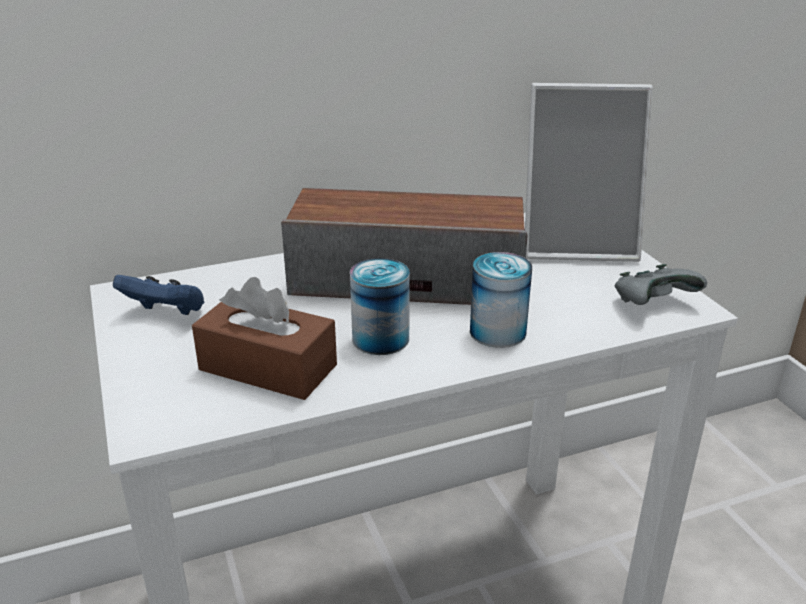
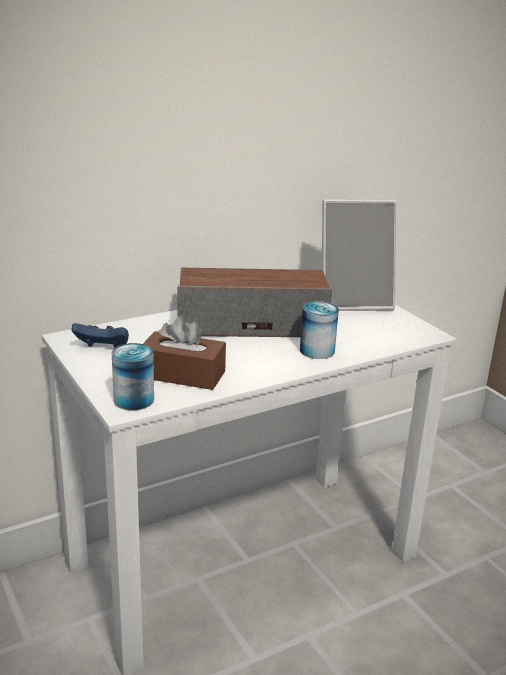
camera: 10 degrees left, 5 degrees down
can [350,258,410,355] -> can moved to [112,343,154,410]
grey game controller [615,264,707,305] -> none

